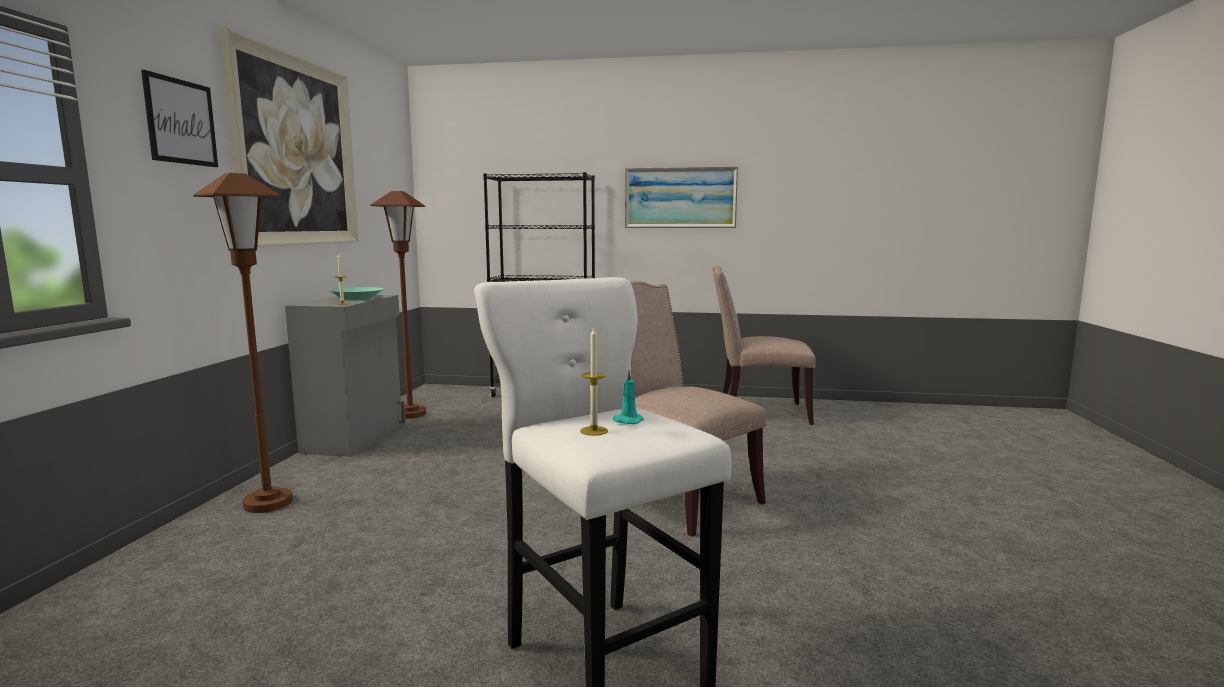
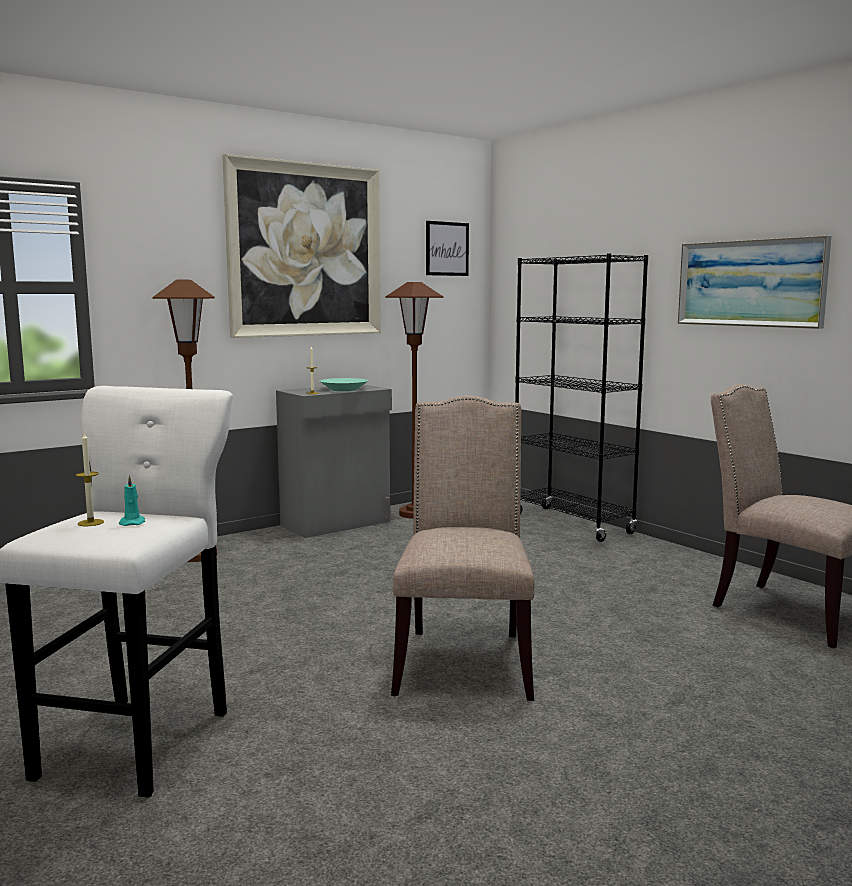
camera: 45 degrees right, 0 degrees up
picture [141,70,218,167] -> picture moved to [426,221,469,276]

